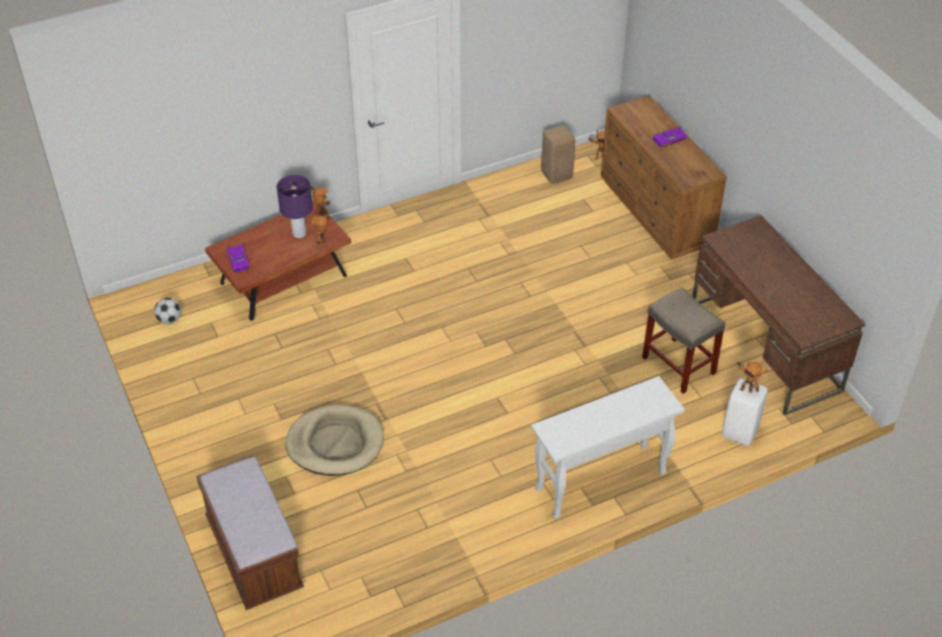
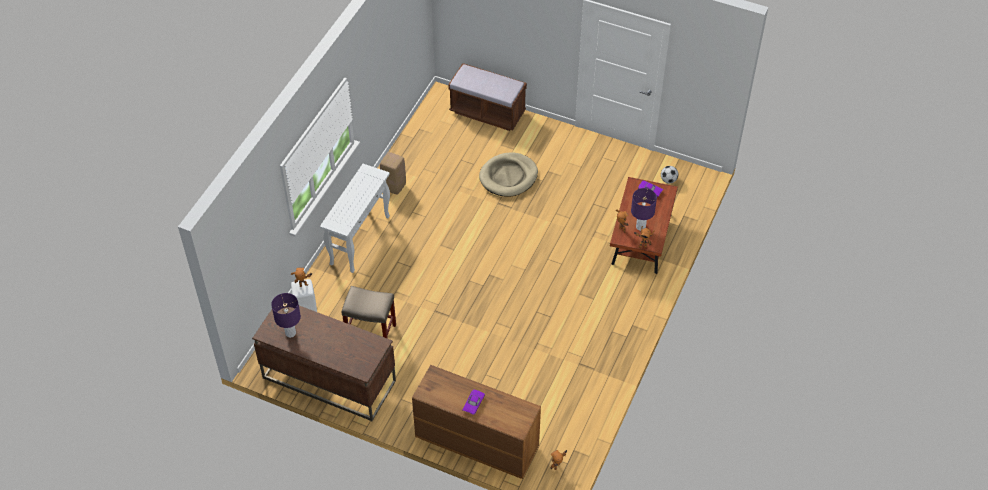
camera: 140 degrees right, 5 degrees up
beige stool [541,125,575,184] -> beige stool moved to [380,152,406,195]
none -> purple table lamp [271,293,301,338]

